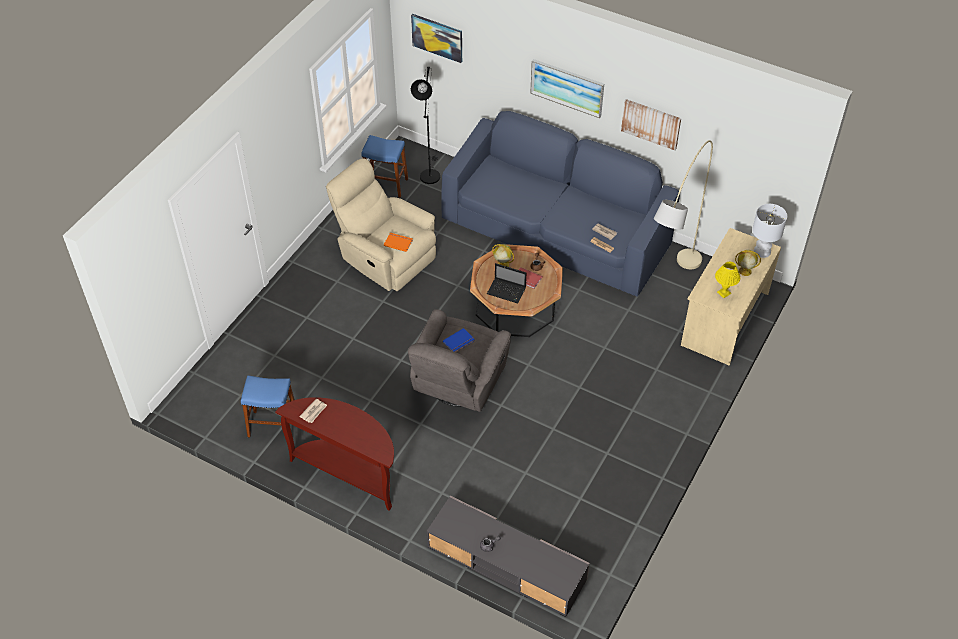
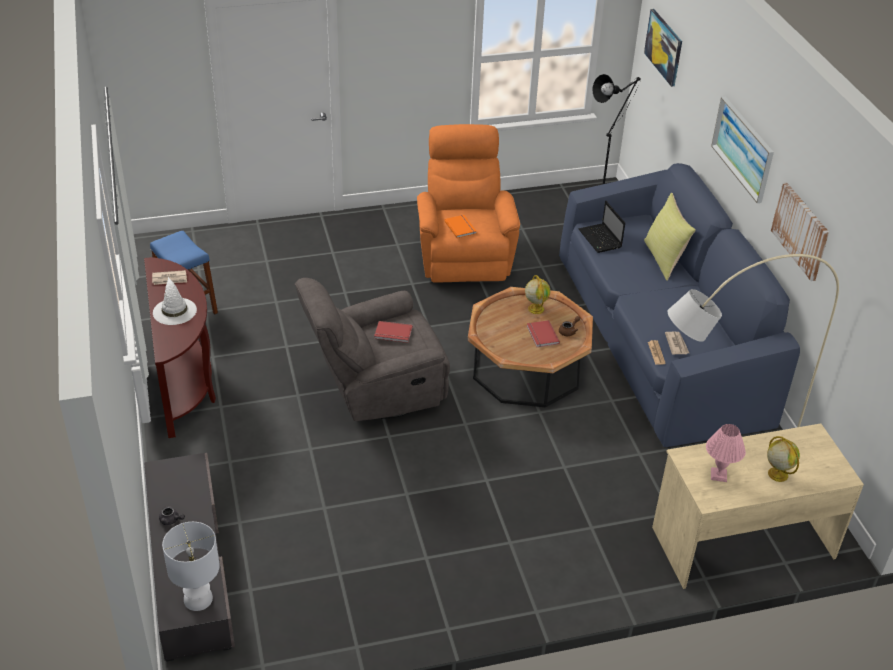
camera: 45 degrees right, 10 degrees down
beige armchair [326,158,436,291] -> orange armchair [417,124,520,283]
blue stool [361,135,408,198] -> none
blue book [443,328,474,352] -> red book [374,321,413,343]
laptop [487,263,526,303] -> laptop moved to [578,201,625,253]
yellow table lamp [715,262,740,298] -> pink table lamp [706,424,746,482]
white table lamp [752,204,787,258] -> white table lamp moved to [162,522,220,611]
none -> white hat [153,277,197,325]
none -> yellow pillow [644,193,696,280]

